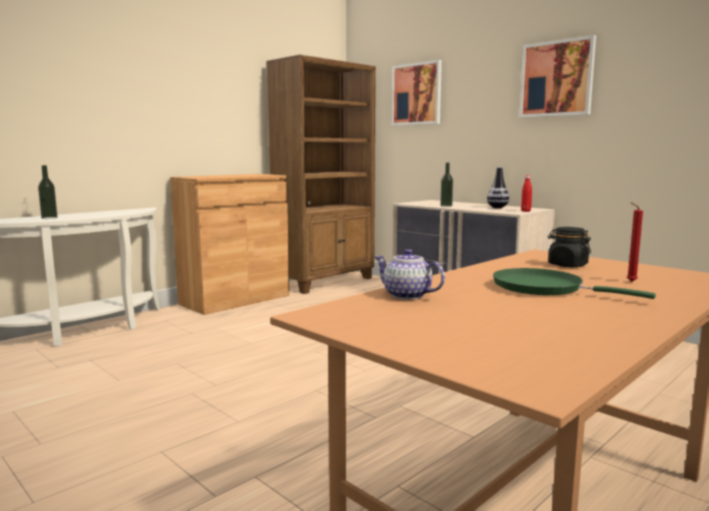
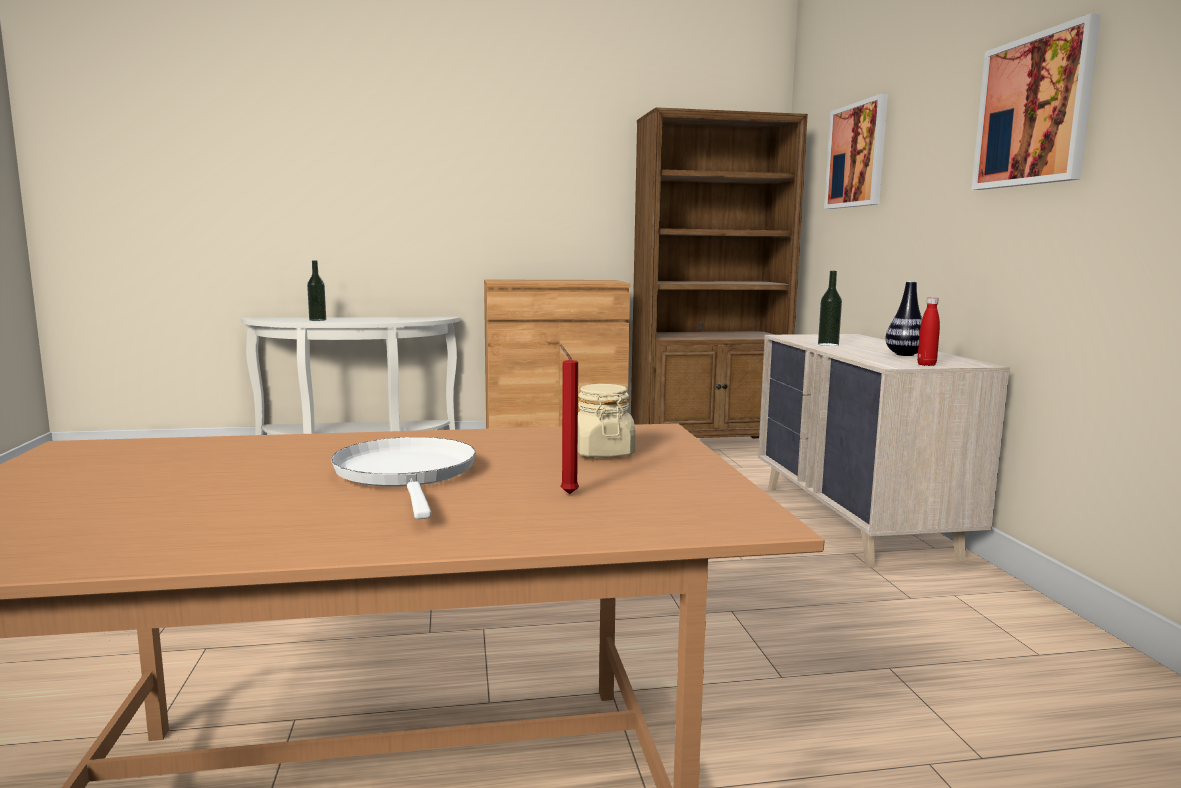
camera: 35 degrees right, 0 degrees up
teapot [375,249,445,300] -> none
green frying pan [493,268,656,299] -> white frying pan [331,437,476,519]
black jar [548,227,591,267] -> beige jar [578,384,636,458]

